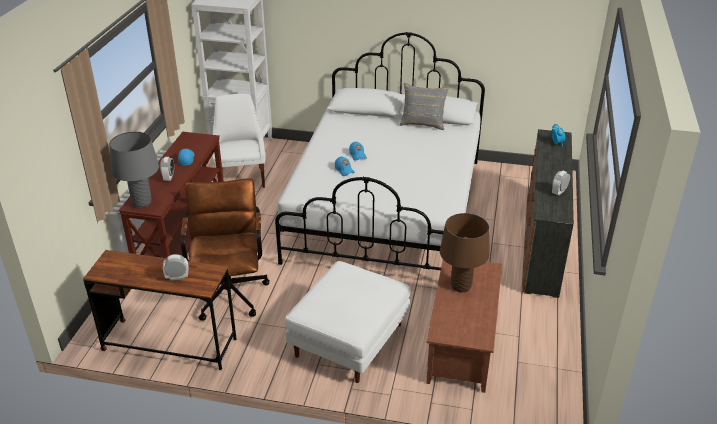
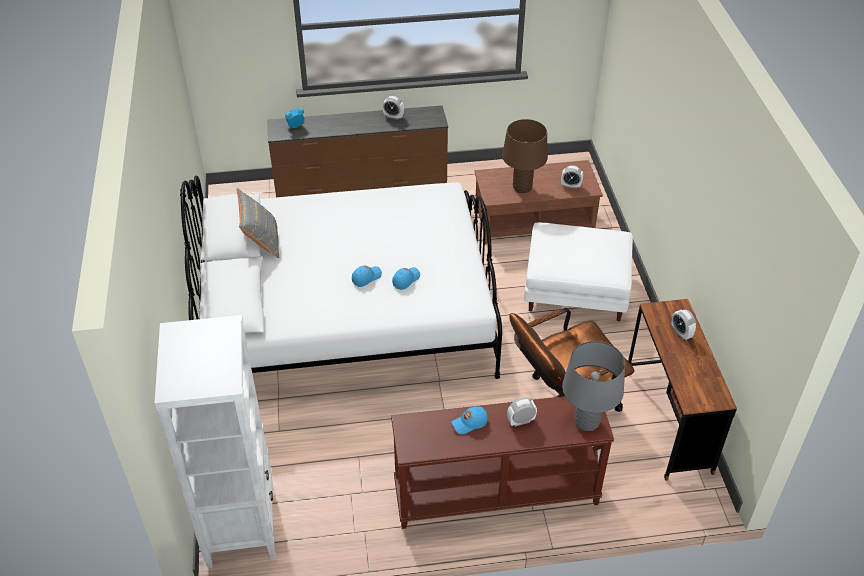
camera: 110 degrees left, 10 degrees up
white chair [212,94,266,188] -> none
none -> alarm clock [561,165,583,189]

